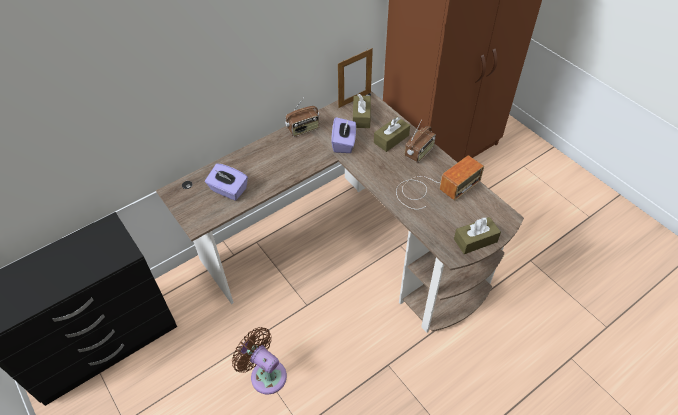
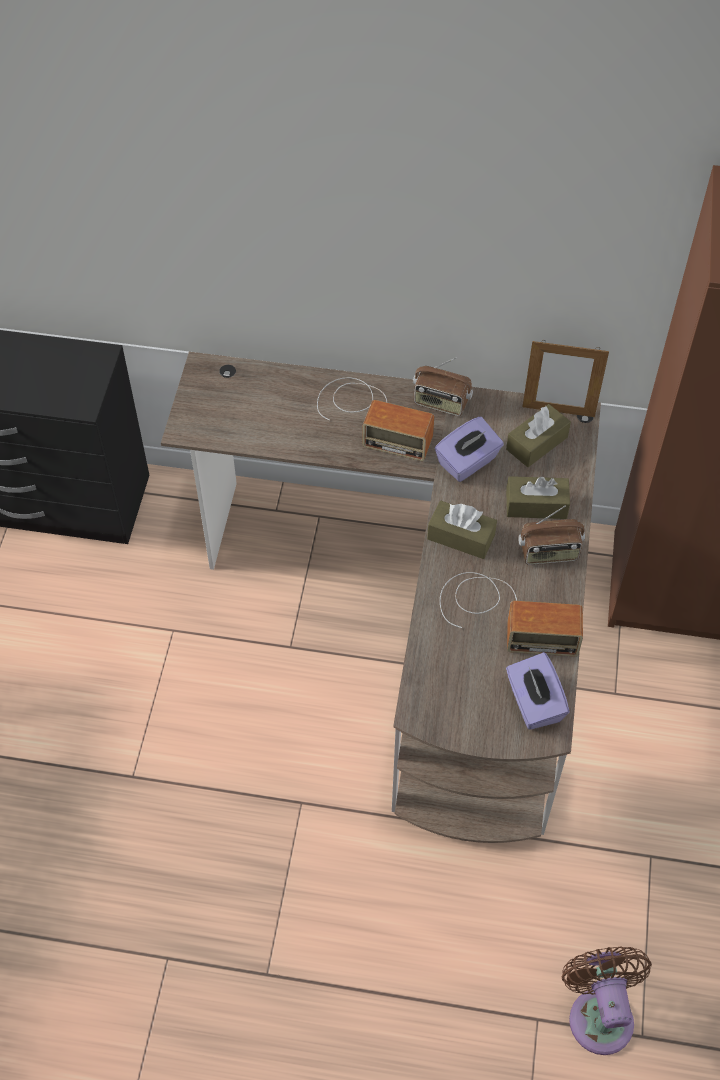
camera: 45 degrees right, 5 degrees up
purple tissue box [205,163,248,201] -> purple tissue box moved to [506,652,570,730]
brown fan [232,327,287,395] -> brown fan moved to [561,946,652,1055]
brown tissue box [454,217,501,254] -> brown tissue box moved to [427,501,497,559]
none -> radio [317,377,434,461]

